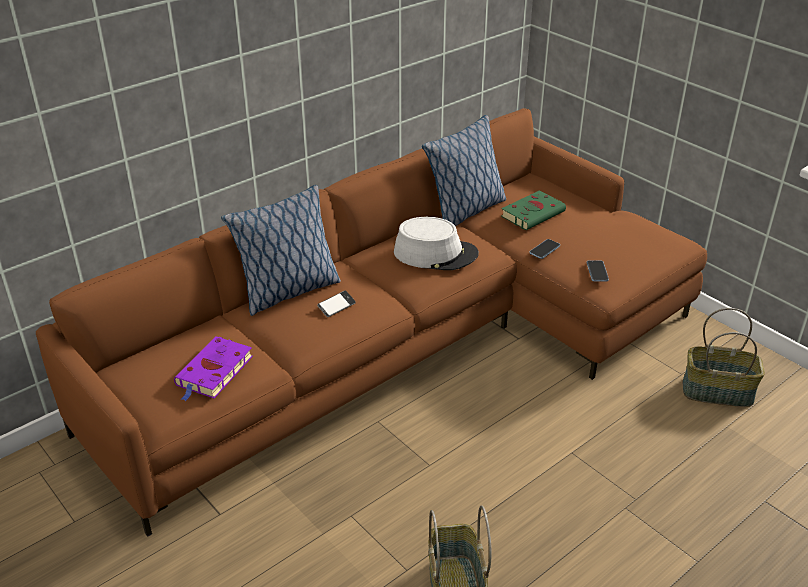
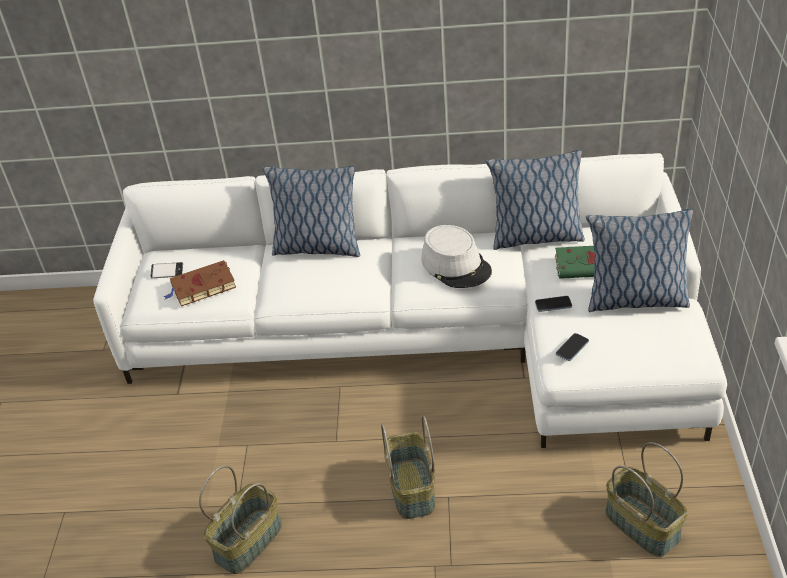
camera: 45 degrees right, 5 degrees up
brown sofa [36,108,707,537] -> white sofa [93,153,727,448]
purple book [174,336,253,402] -> brown book [163,260,236,306]
phone [317,291,356,317] -> phone moved to [150,262,183,278]
none -> basket [381,416,435,519]
none -> pillow [586,209,693,312]

